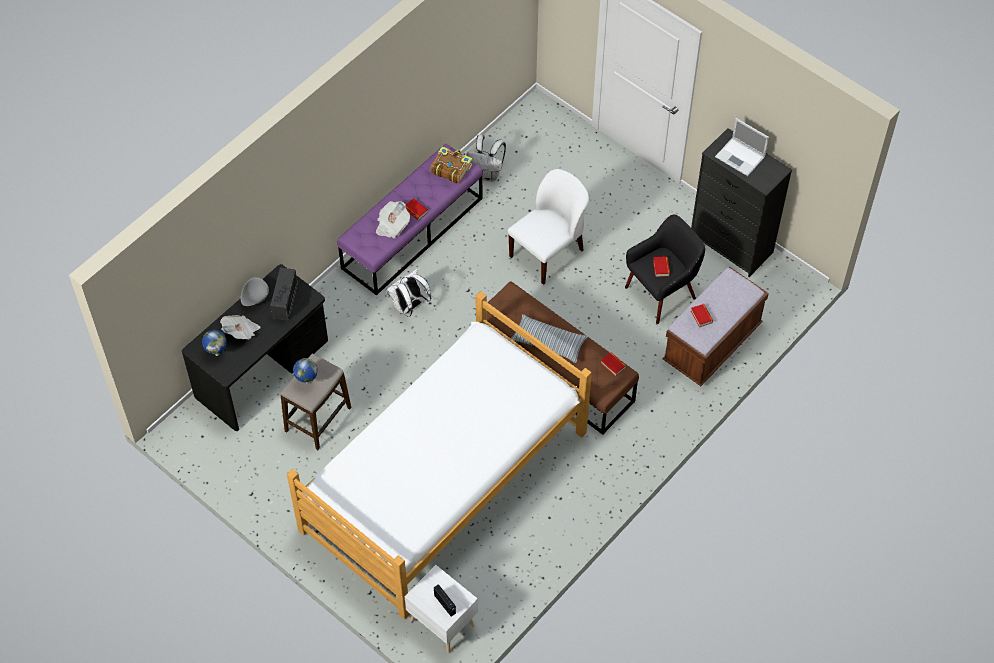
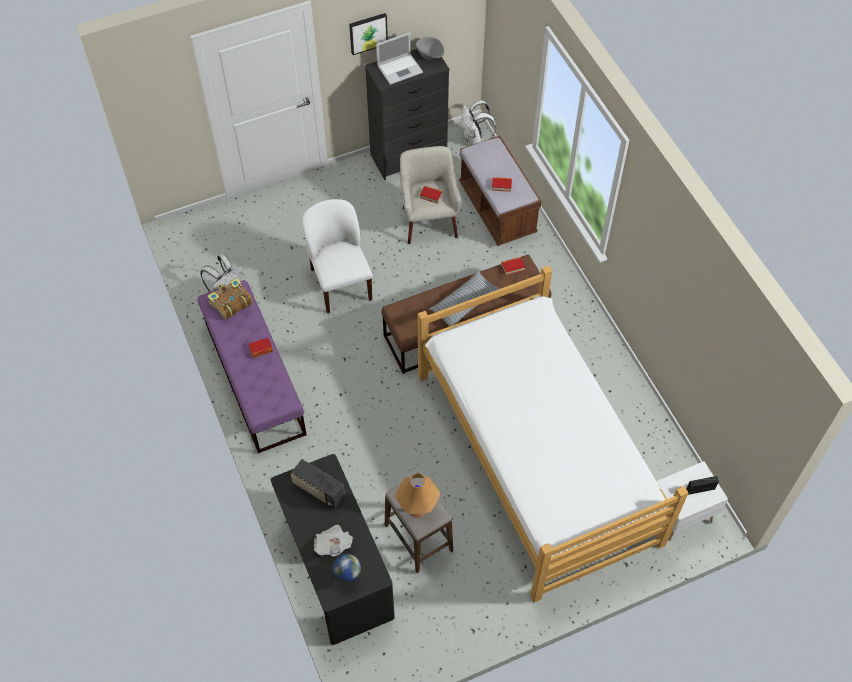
camera: 65 degrees left, 0 degrees up
grey bowl [241,277,269,306] -> grey bowl moved to [416,37,444,60]
globe [293,358,318,384] -> orange table lamp [395,474,440,518]
newspaper [376,201,410,239] -> none
white backpack [386,269,431,317] -> white backpack moved to [461,100,496,146]
black armchair [625,214,705,324] -> beige armchair [400,146,462,244]
none -> picture [349,13,388,55]

